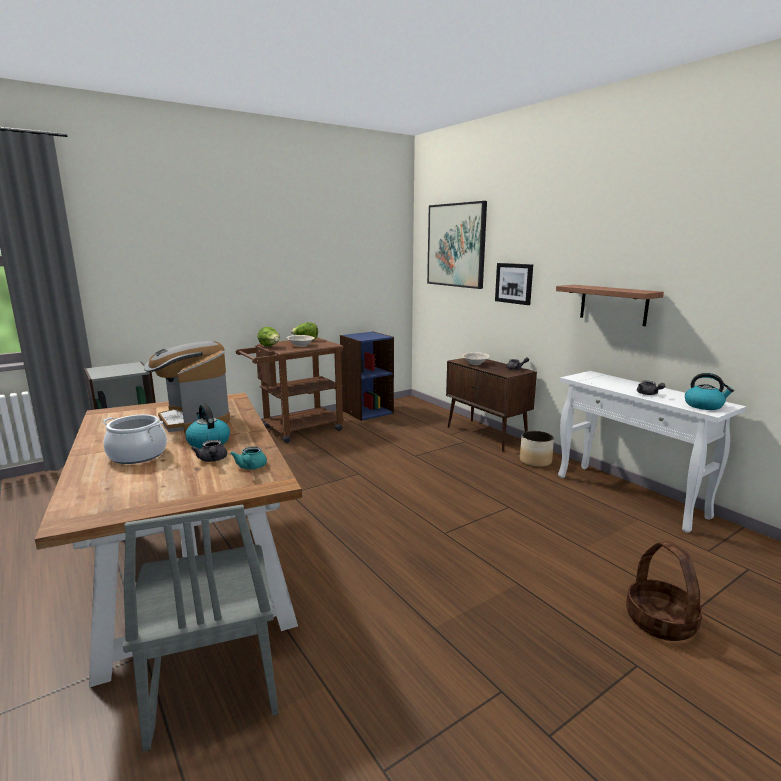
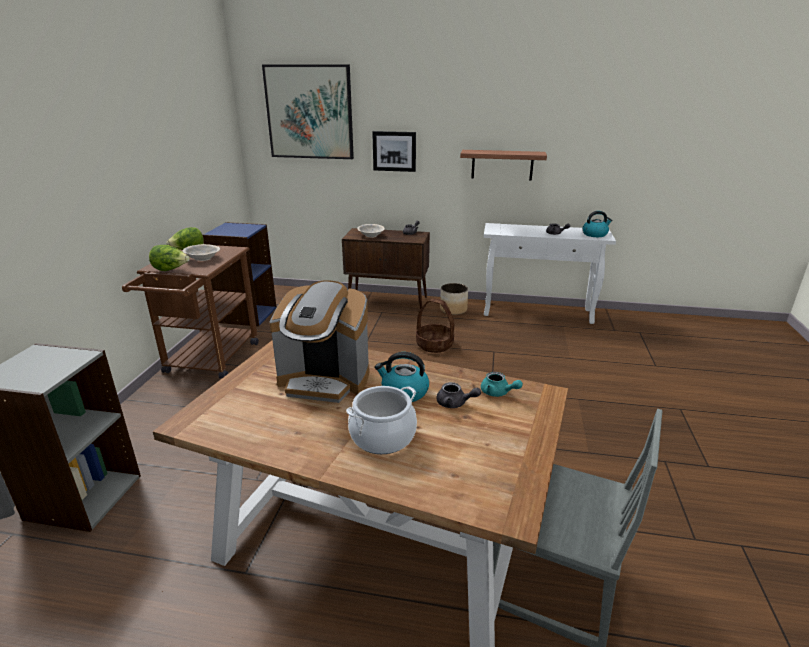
camera: 45 degrees left, 10 degrees up
basket [626,541,703,641] -> basket moved to [416,298,454,353]

